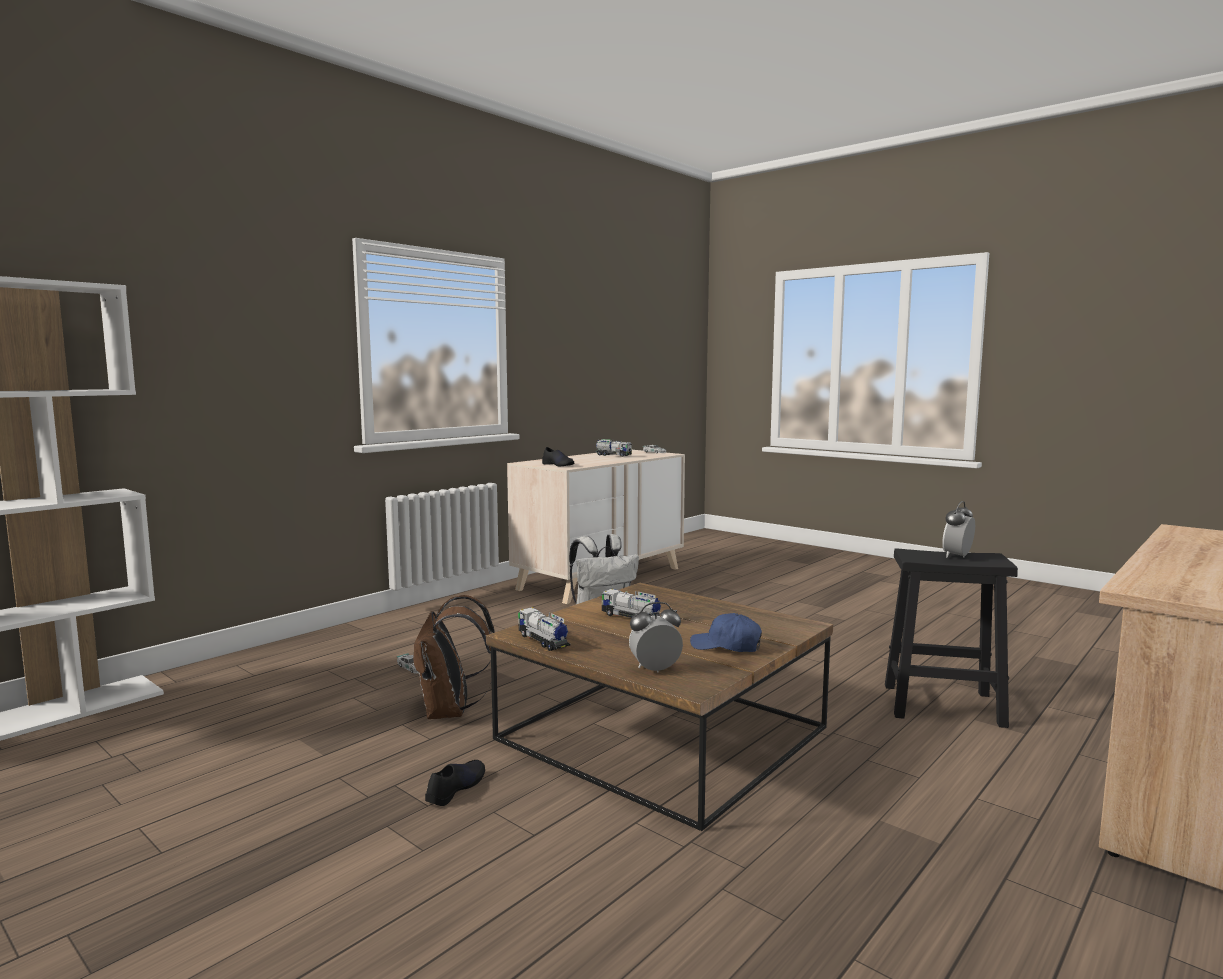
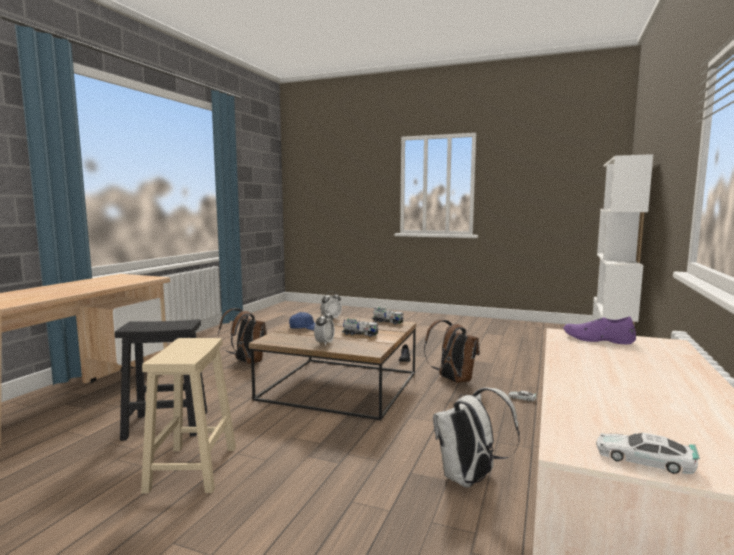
camera: 160 degrees right, 0 degrees up
black shoe [542,447,574,466] -> purple shoe [563,316,636,344]
toy truck [595,439,632,457] -> none
alarm clock [942,501,975,558] -> alarm clock moved to [314,310,335,346]
none -> beige stool [141,338,236,494]
none -> brown backpack [218,308,267,364]

